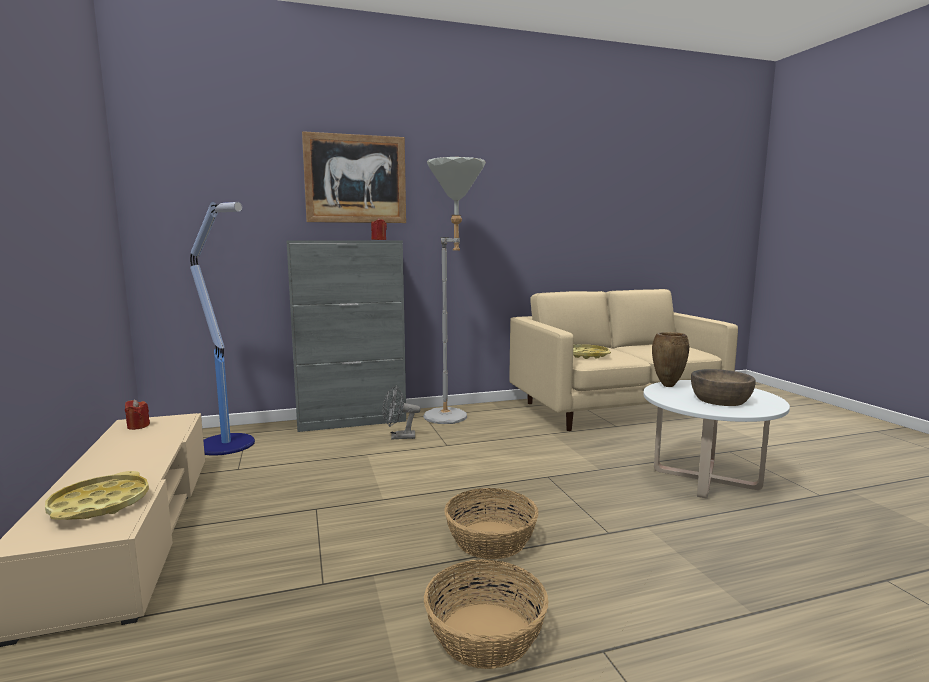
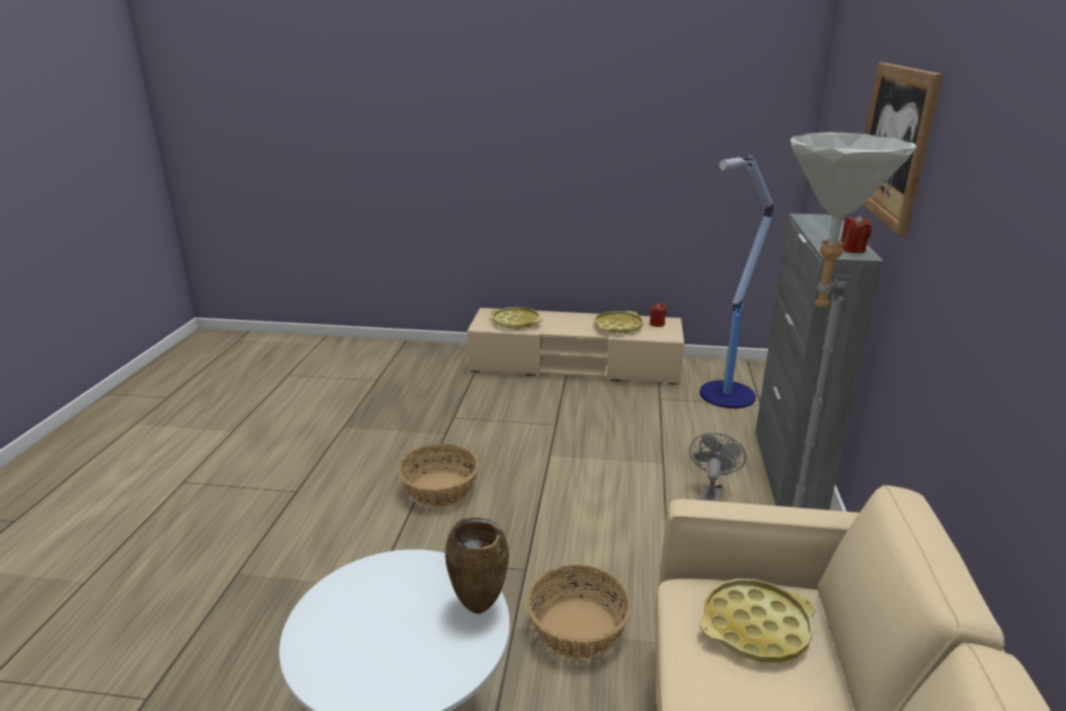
camera: 115 degrees right, 15 degrees up
basket [424,559,548,669] -> basket moved to [527,565,632,659]
brown bowl [691,369,756,406] -> none
none -> yellow tray [595,311,643,334]

